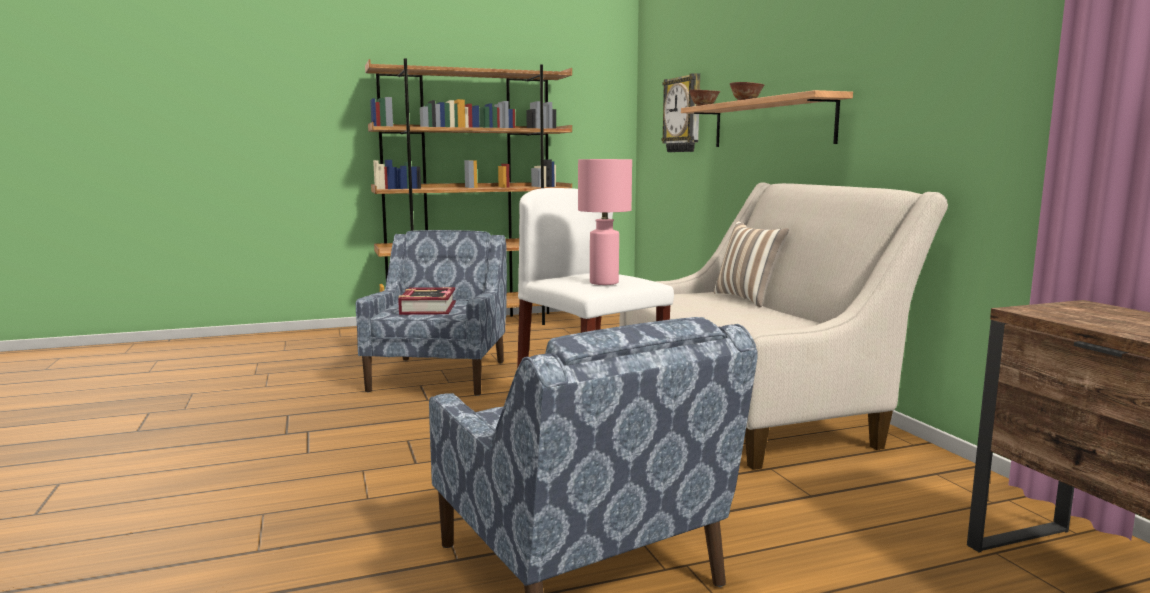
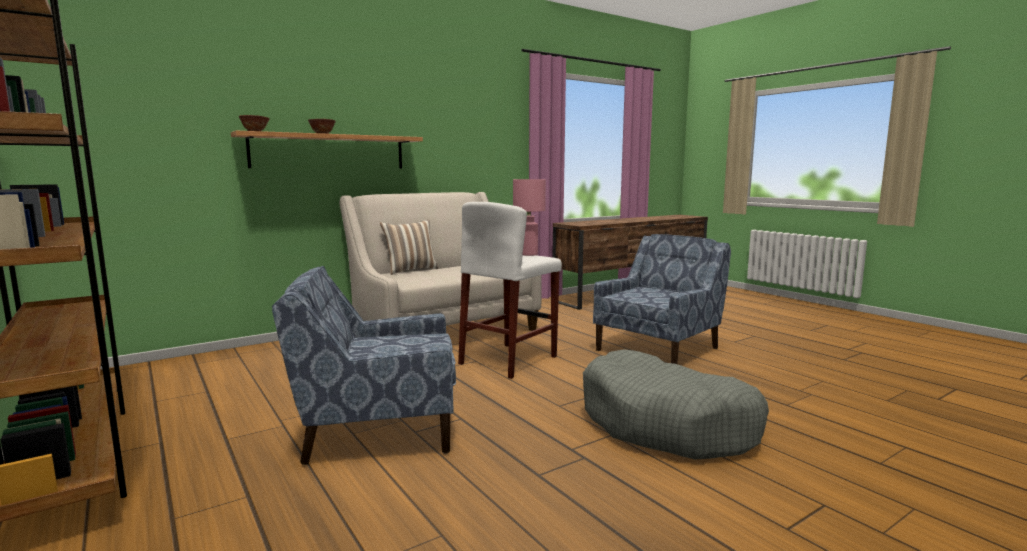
camera: 105 degrees left, 0 degrees up
book [398,287,456,315] -> none
wall clock [661,73,700,152] -> none
none -> grey dog bed [583,349,769,459]

